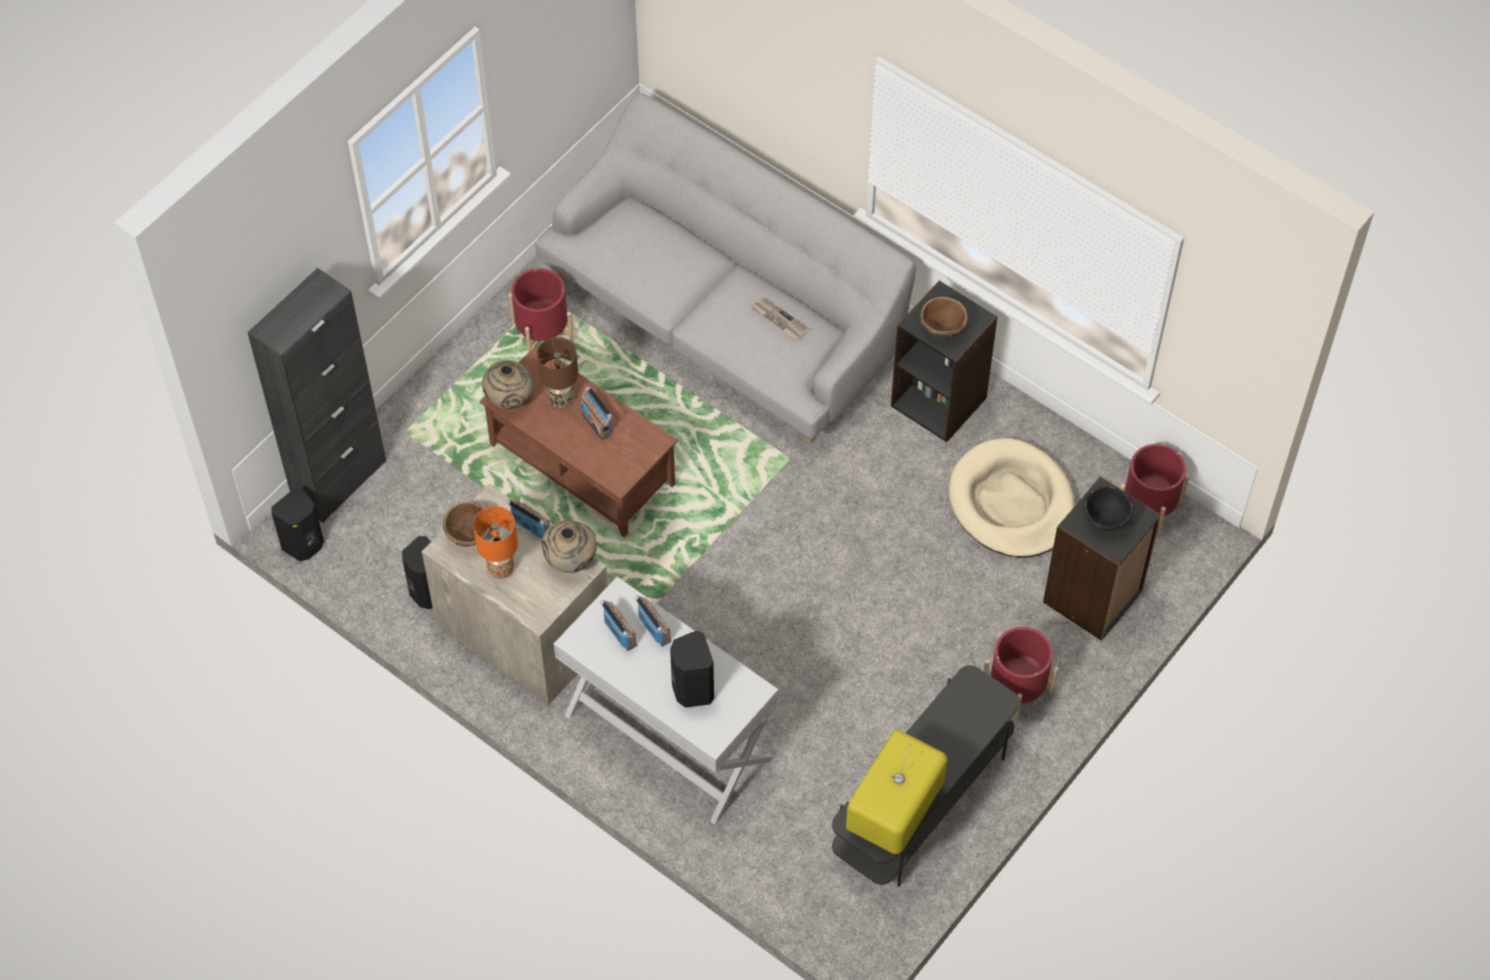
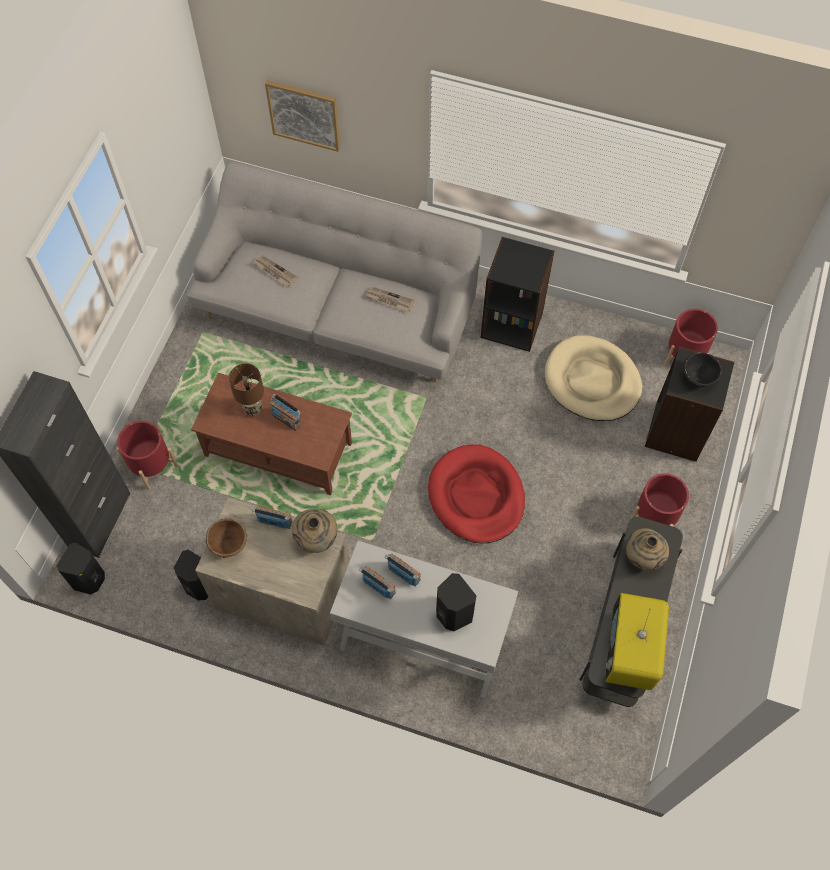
camera: 20 degrees left, 5 degrees up
orange table lamp [473,506,518,579] -> none
beige vase [482,360,533,409] -> beige vase moved to [626,528,669,571]
red planter [508,268,574,353] -> red planter moved to [116,421,178,490]
brown bowl [920,297,968,339] -> none
none -> newspaper [252,256,298,287]
none -> picture [265,80,340,152]
none -> red dog bed [428,444,525,543]

